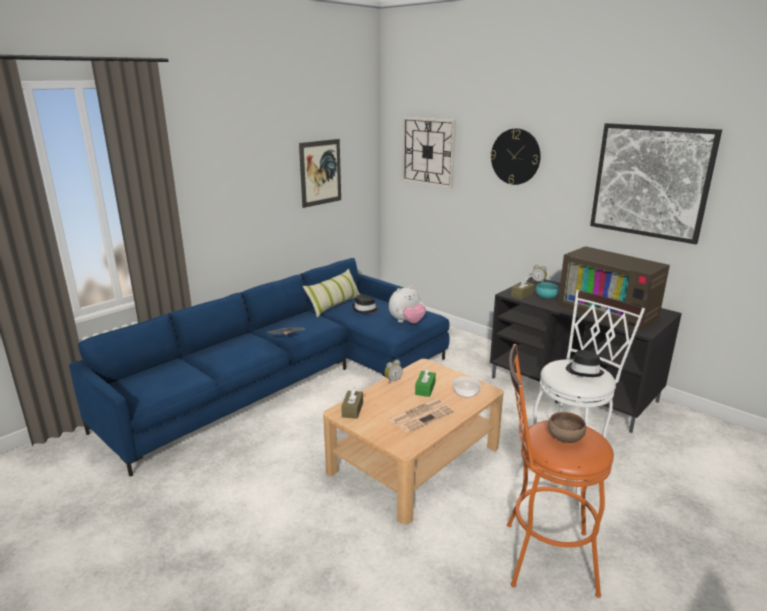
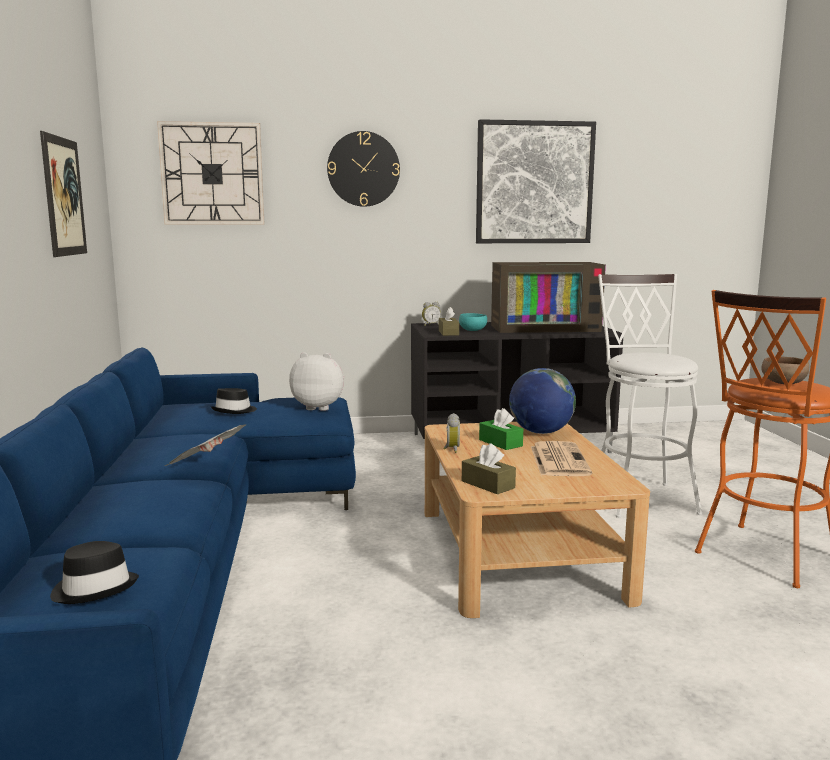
camera: 50 degrees left, 10 degrees down
pillow [303,268,361,317] -> none
plush toy [389,286,426,323] -> plush toy turned 90 degrees counterclockwise [289,352,344,411]
bowl [452,376,481,397] -> globe [509,368,576,434]
black hat [566,350,604,377] -> black hat moved to [50,541,139,604]

